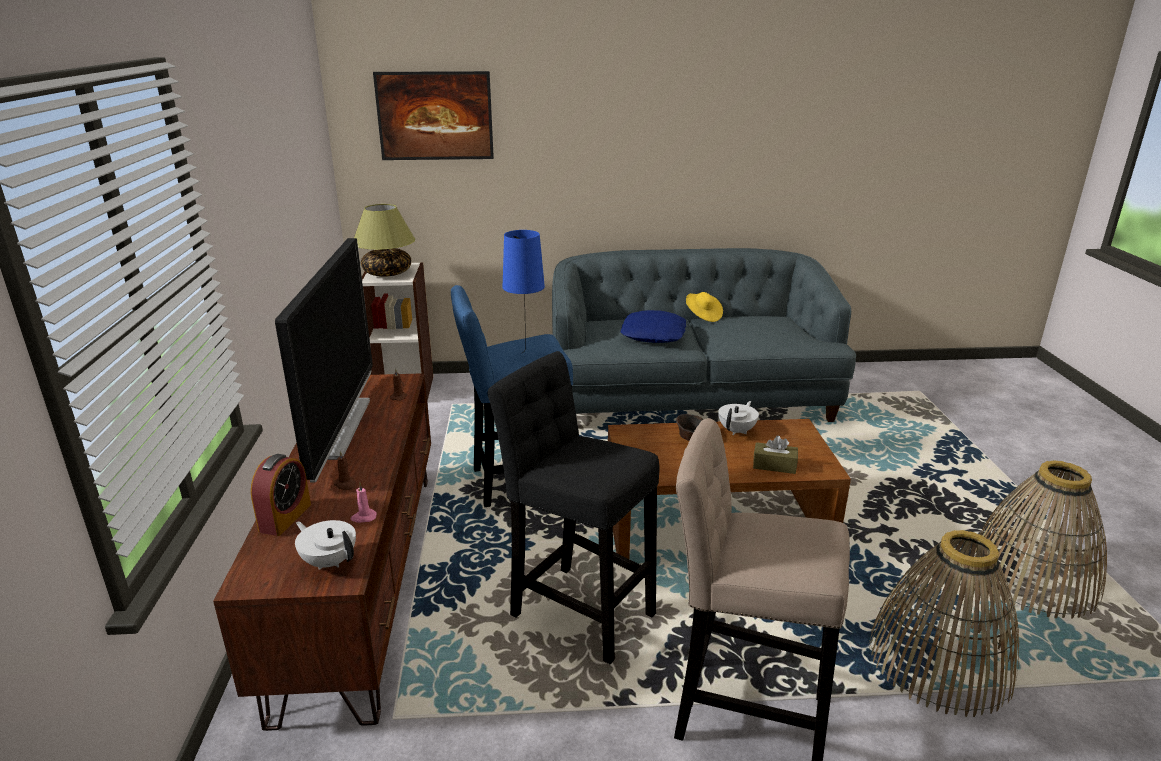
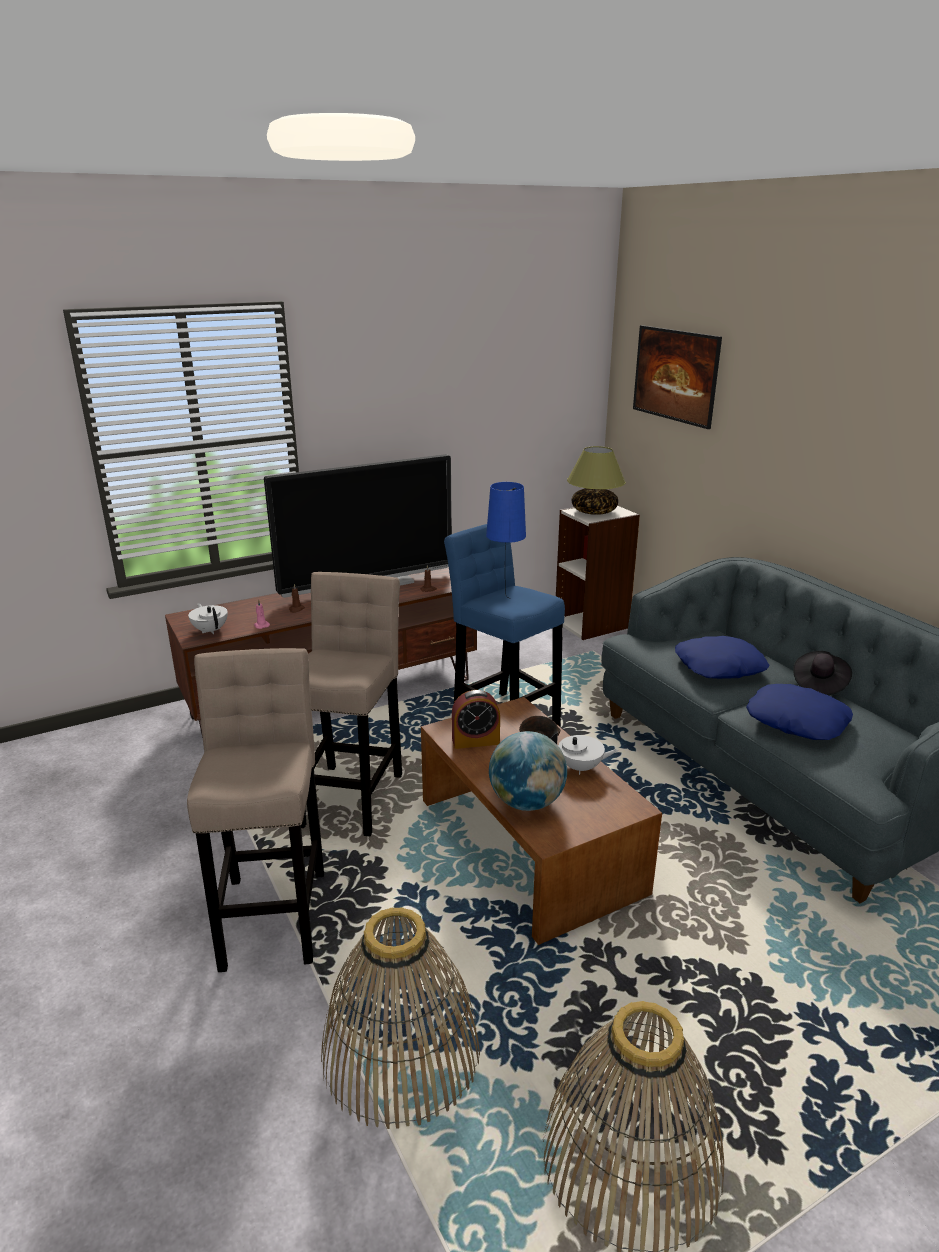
camera: 65 degrees right, 0 degrees up
alarm clock [251,454,311,536] -> alarm clock moved to [452,690,500,749]
white teapot [295,520,356,570] -> white teapot turned 45 degrees counterclockwise [188,603,228,634]
black stool [488,351,660,664] -> beige stool [301,572,402,837]
yellow hat [686,292,723,322] -> black hat [793,651,852,695]
brown tissue box [753,435,798,474] -> globe [489,731,567,811]
none -> blue pillow [746,684,853,740]

